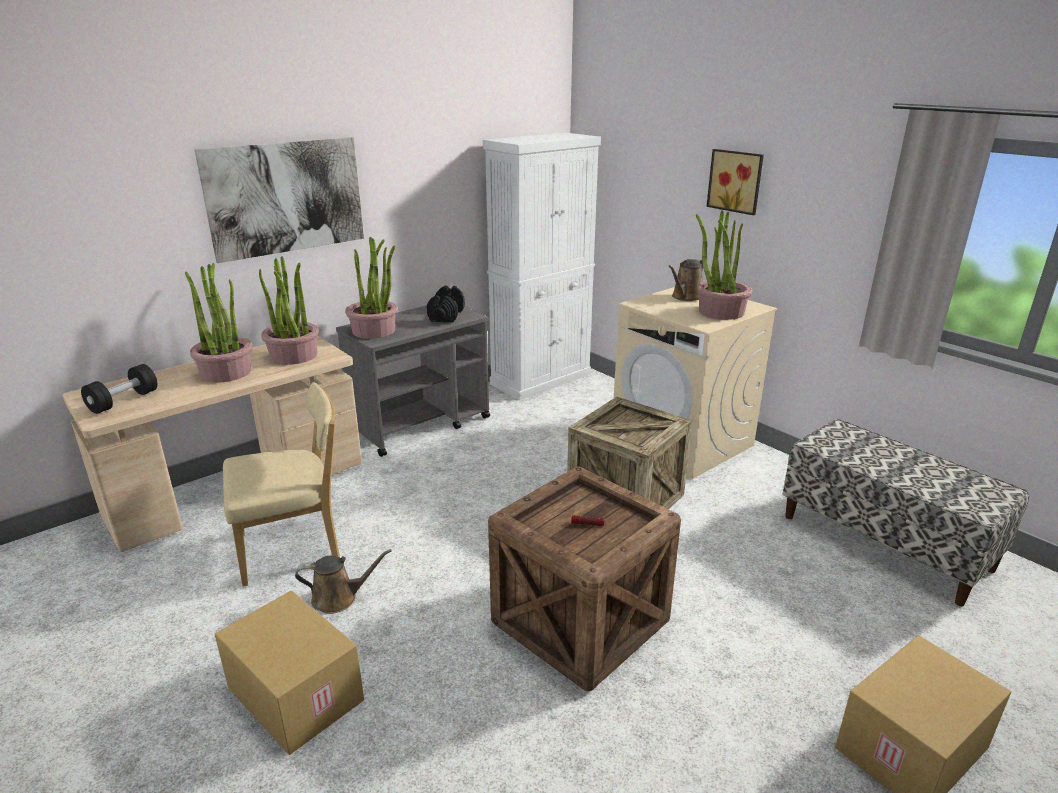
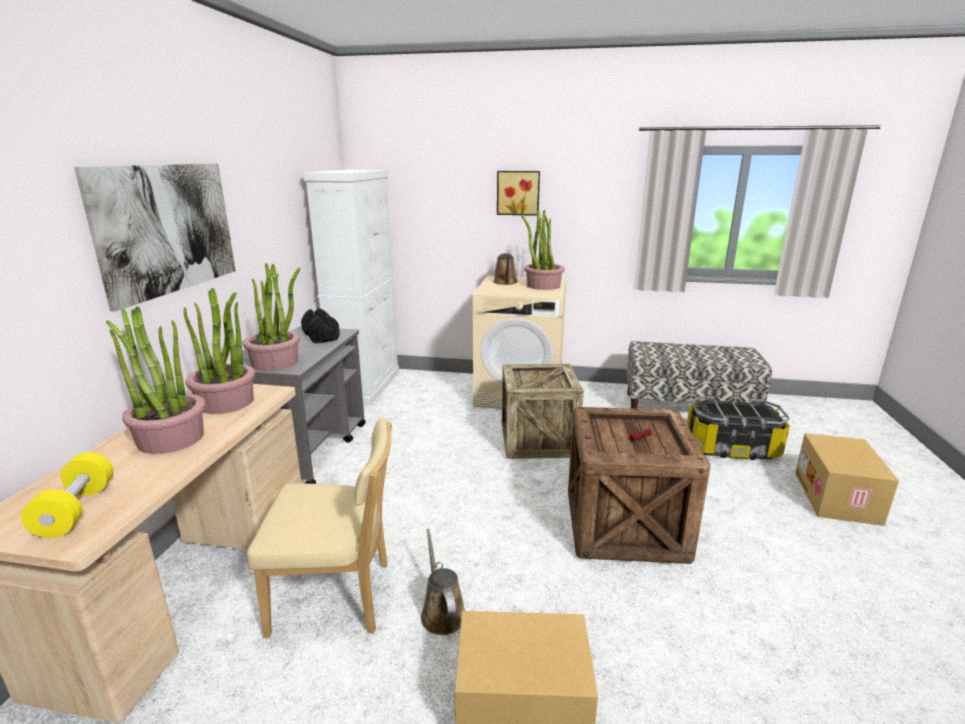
camera: 40 degrees left, 5 degrees down
black dumbbell [81,364,158,414] -> yellow dumbbell [21,452,113,538]
beige chair [223,382,340,587] -> beige chair turned 60 degrees clockwise [247,417,392,638]
brown watering can [295,549,392,614] -> brown watering can turned 60 degrees counterclockwise [421,529,465,635]
none -> storage box [687,396,790,460]

